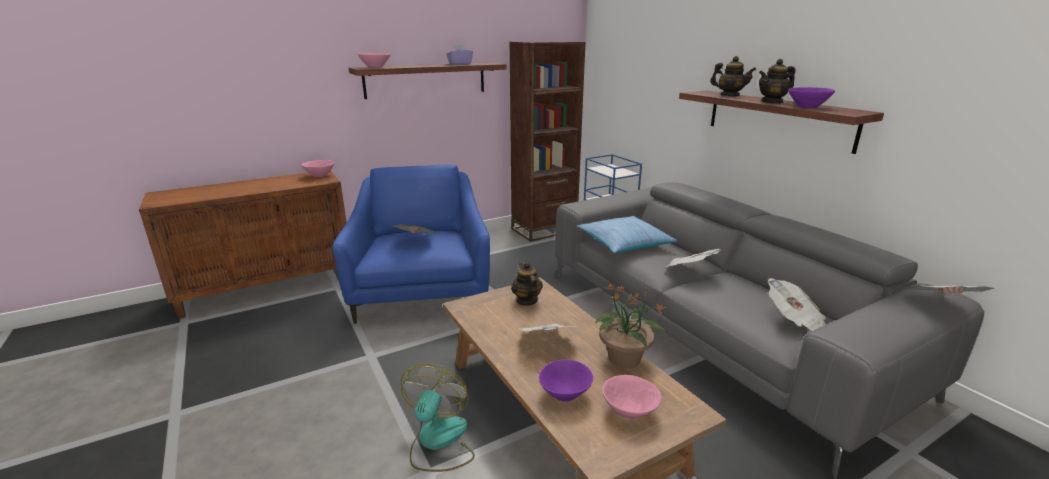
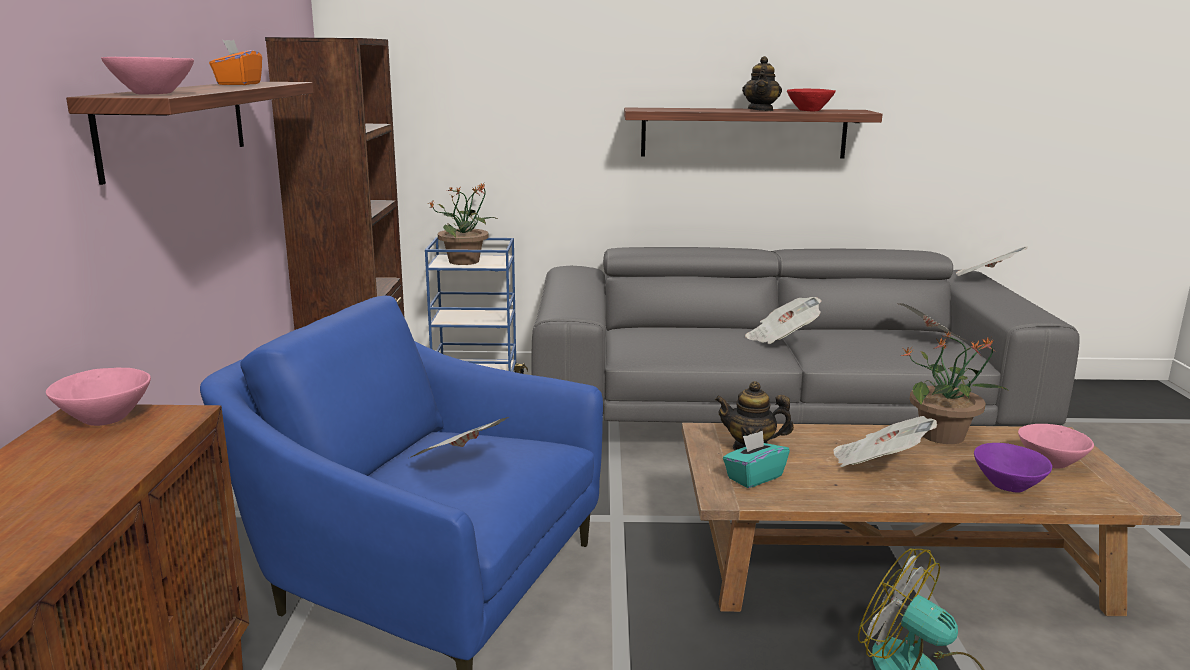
camera: 60 degrees left, 5 degrees down
purple tissue box [446,45,473,65] -> orange tissue box [209,40,262,85]
pillow [576,216,677,253] -> none
teapot [710,56,756,96] -> none
purple bowl [788,87,835,108] -> red bowl [787,88,836,111]
none -> potted plant [429,183,499,265]
none -> turquoise tissue box [723,430,790,488]

